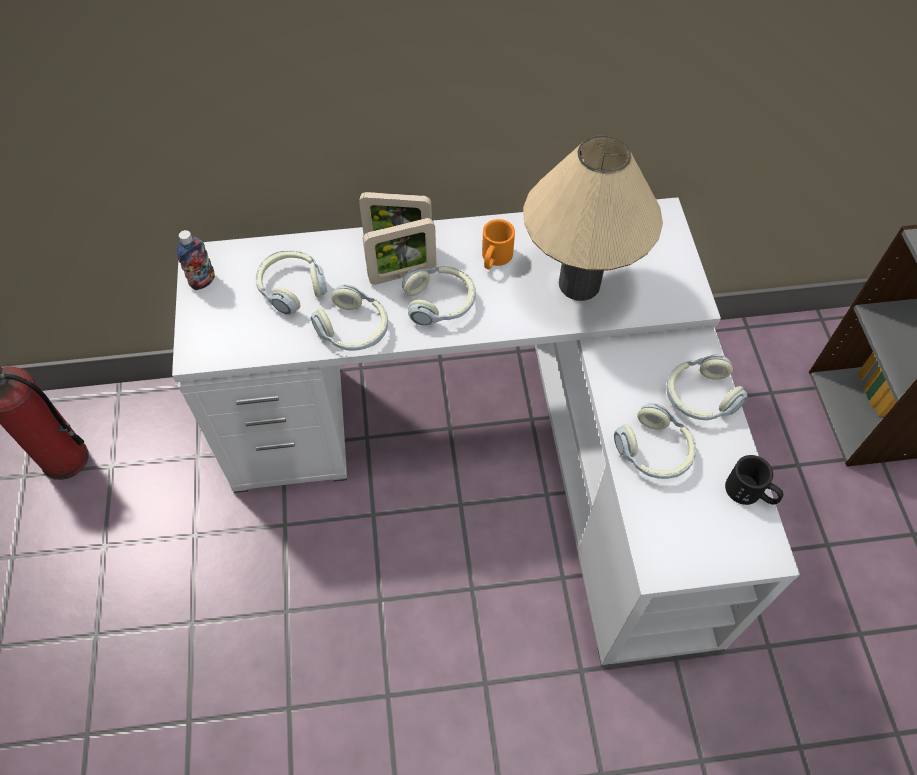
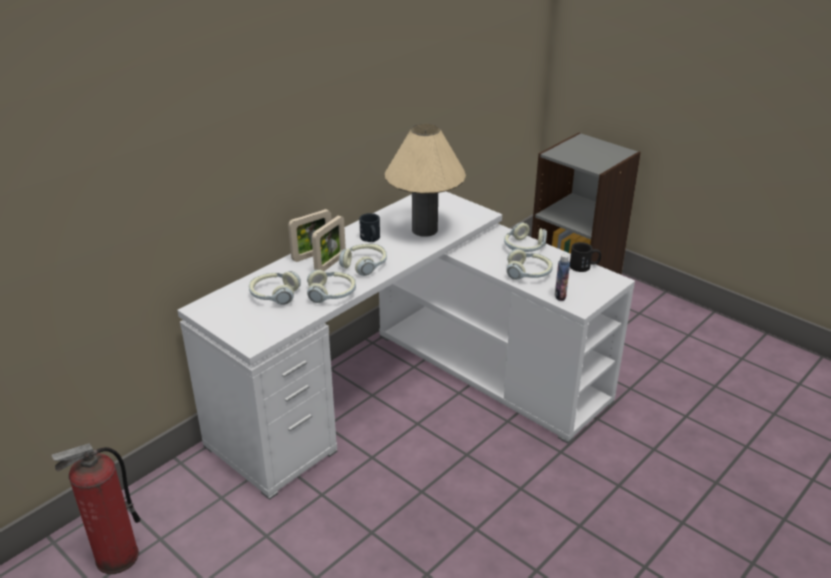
camera: 40 degrees left, 25 degrees down
bottle [177,230,215,290] -> bottle moved to [555,254,570,301]
orange mug [482,219,515,269] -> black mug [359,213,380,242]

